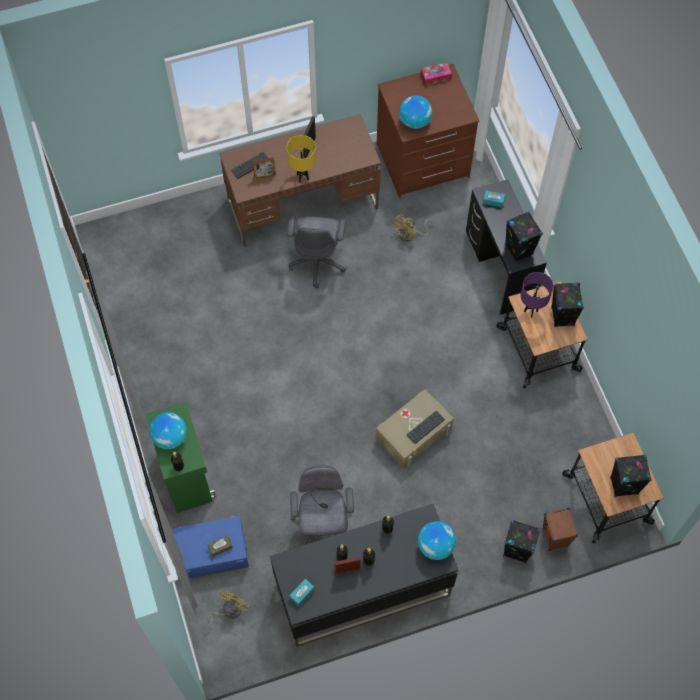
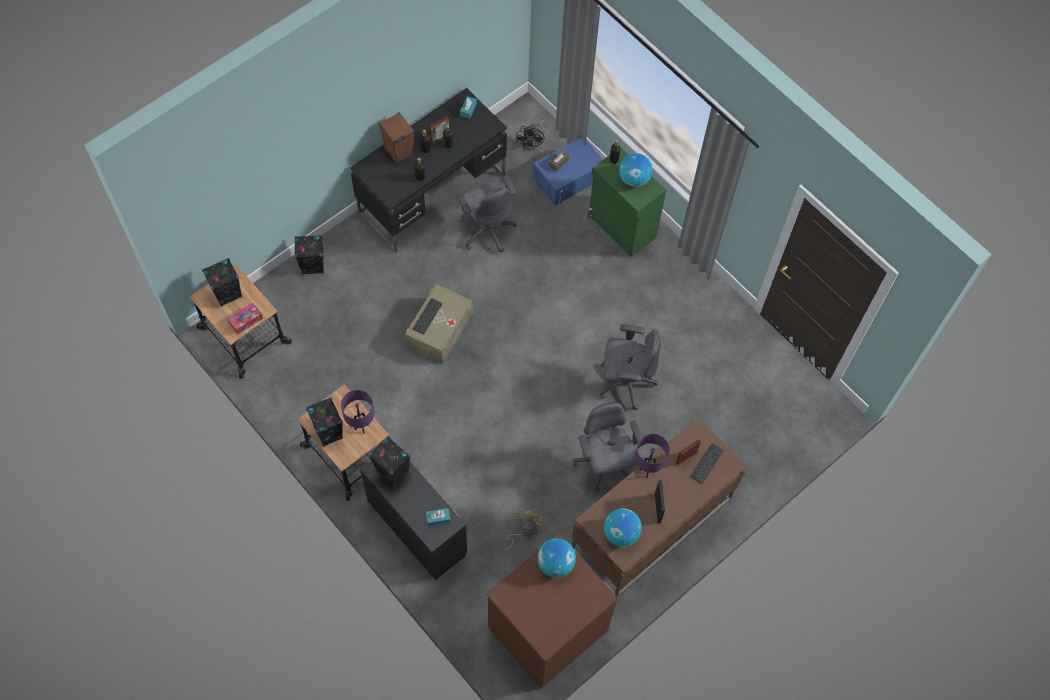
camera: 155 degrees right, 0 degrees up
yellow fan [203,590,249,628] -> black fan [516,120,547,150]
yellow table lamp [287,135,316,183] -> purple table lamp [635,434,670,478]
globe [418,521,456,560] -> globe moved to [604,508,642,547]
tissue box [420,62,452,86] -> tissue box moved to [228,303,263,334]
brown speaker [542,508,578,551] -> brown speaker moved to [379,112,415,164]
none -> grey office chair [601,324,661,410]

